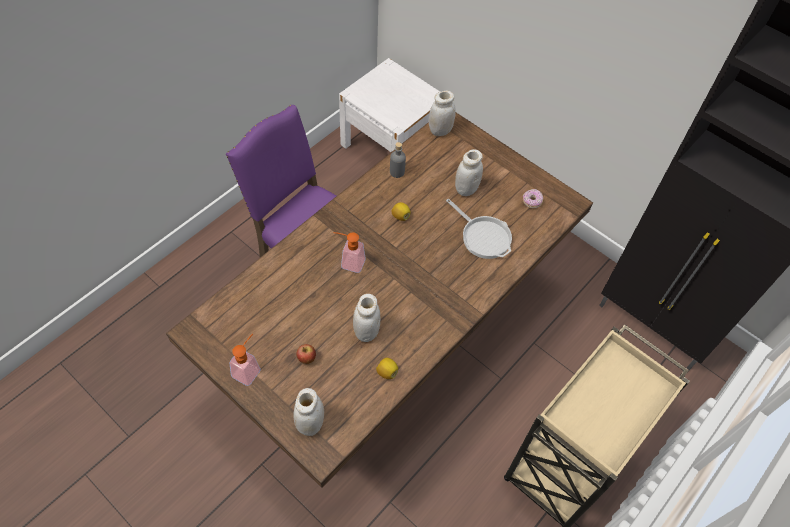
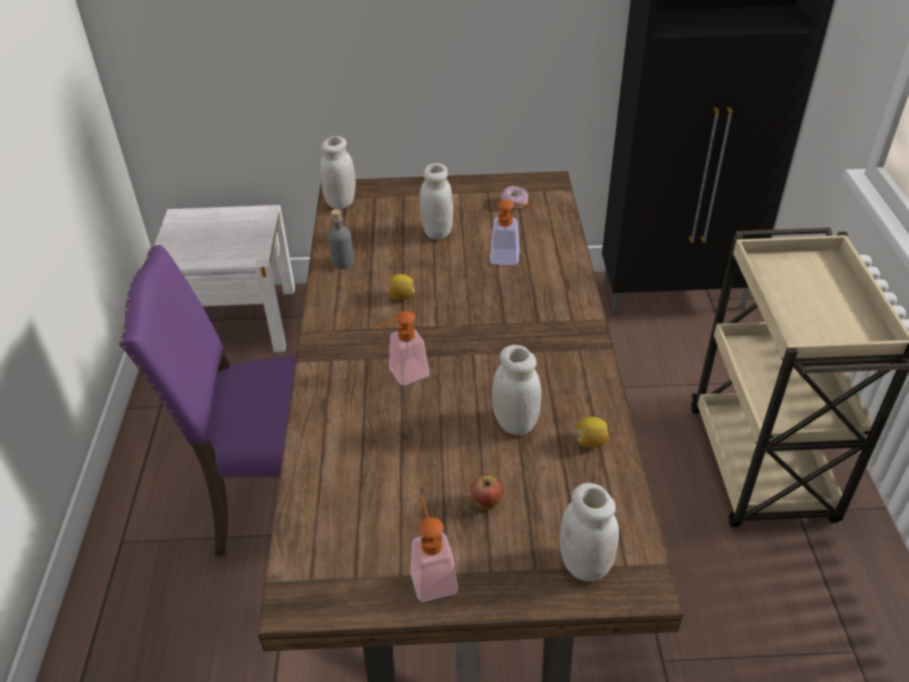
camera: 40 degrees left, 15 degrees down
frying pan [446,199,512,259] -> soap dispenser [490,200,534,265]

